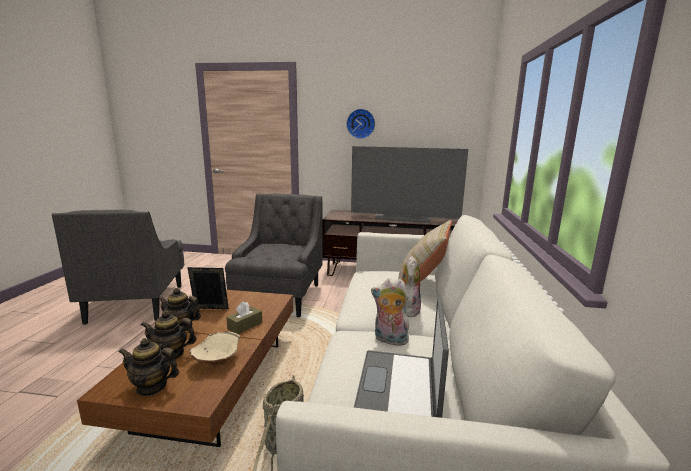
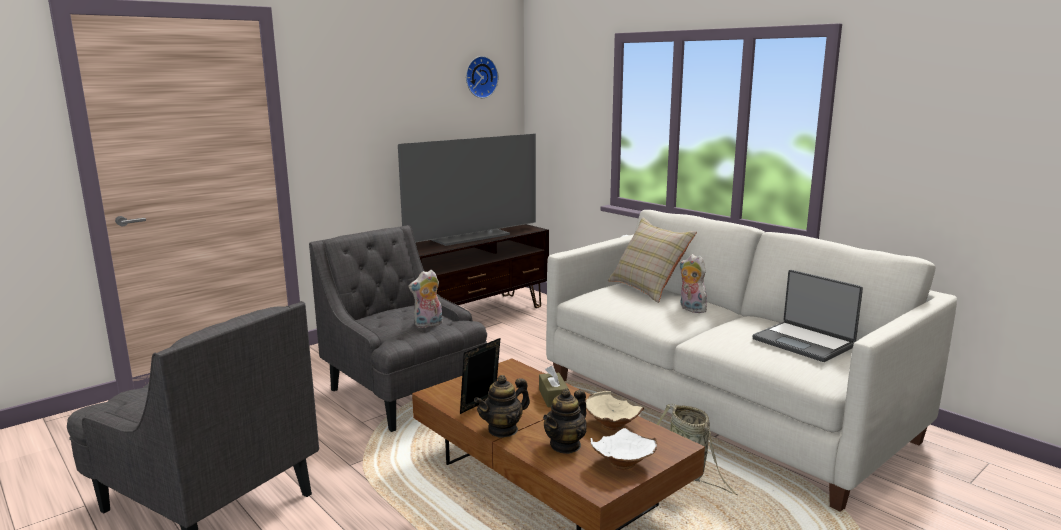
camera: 50 degrees left, 0 degrees up
teapot [119,338,179,396] -> white bowl [590,427,657,469]
wall clock [346,109,375,139] -> wall clock moved to [466,56,498,98]
plush toy [371,278,409,346] -> plush toy moved to [408,270,442,328]

